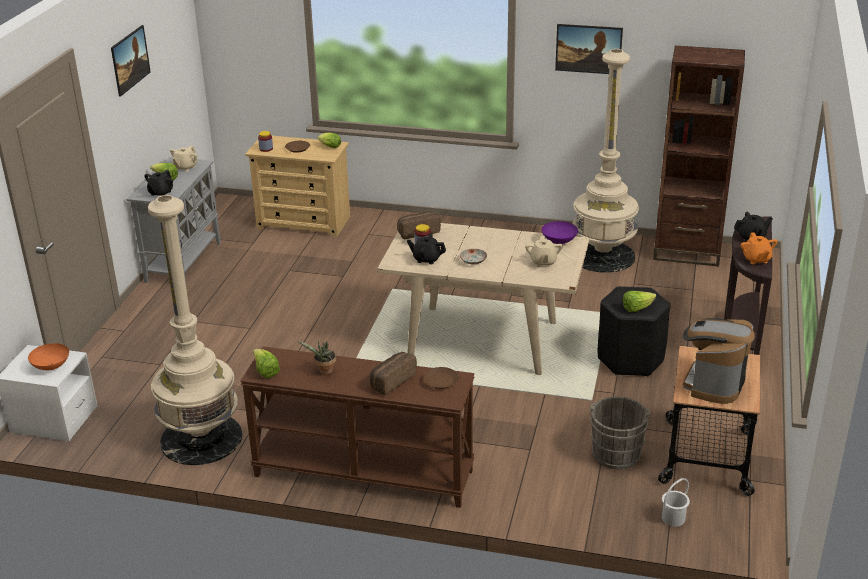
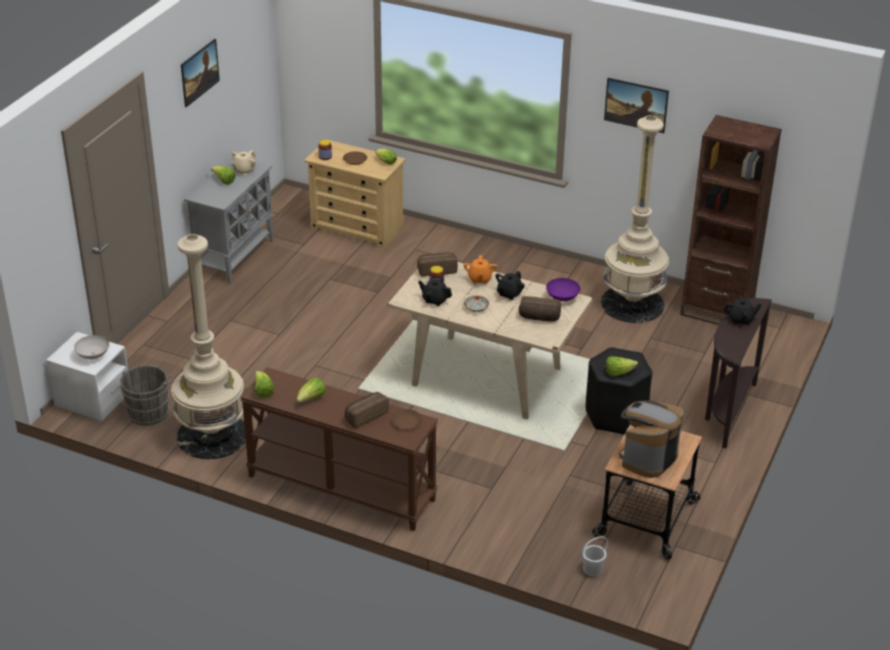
camera: 10 degrees right, 5 degrees up
orange bowl [28,343,69,370] -> white bowl [74,335,109,359]
black teapot [144,170,173,196] -> black teapot moved to [495,271,525,300]
potted plant [298,341,336,375] -> lettuce [297,378,326,403]
beige teapot [525,236,563,267] -> bread [519,296,561,321]
grey bucket [590,397,650,469] -> grey bucket moved to [120,365,174,426]
orange teapot [741,232,778,265] -> orange teapot moved to [464,255,497,284]

